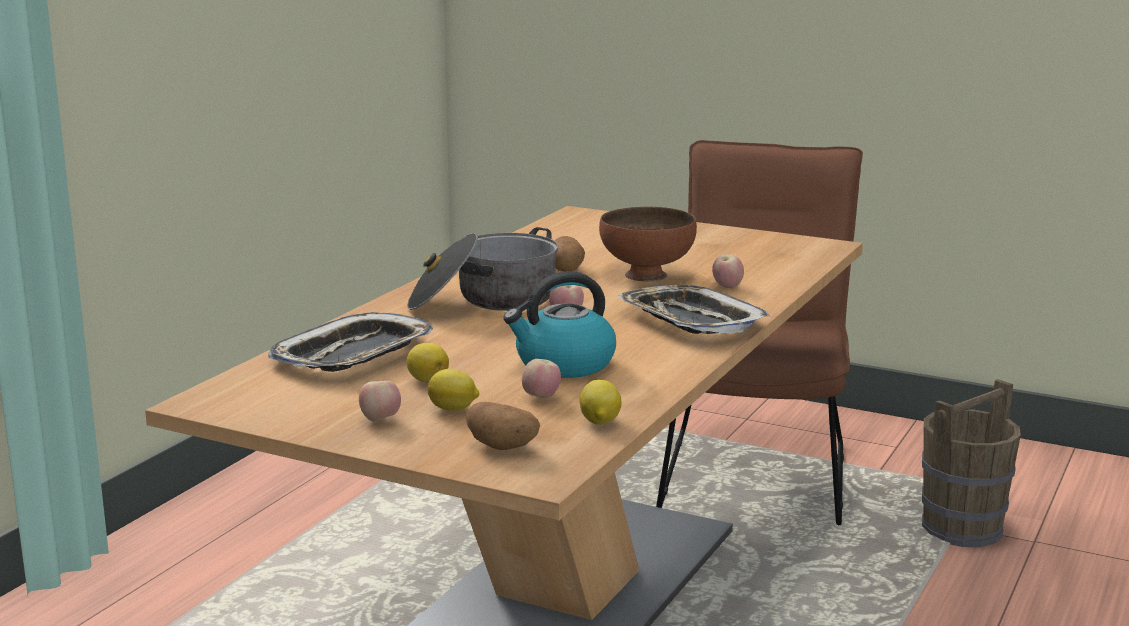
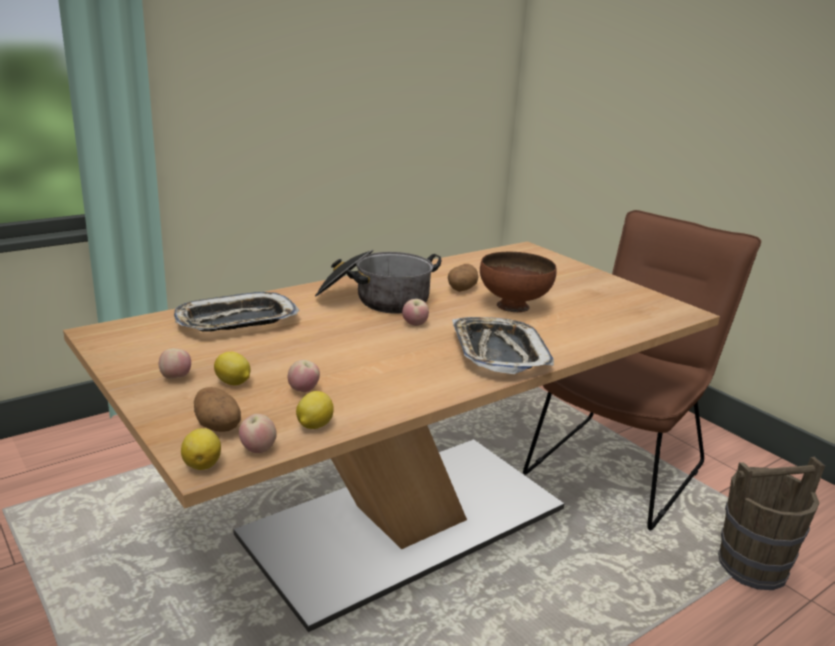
camera: 25 degrees right, 5 degrees up
lemon [407,343,449,383] -> lemon moved to [181,428,221,470]
kettle [503,271,616,378] -> none
apple [712,254,744,288] -> apple moved to [239,414,277,453]

